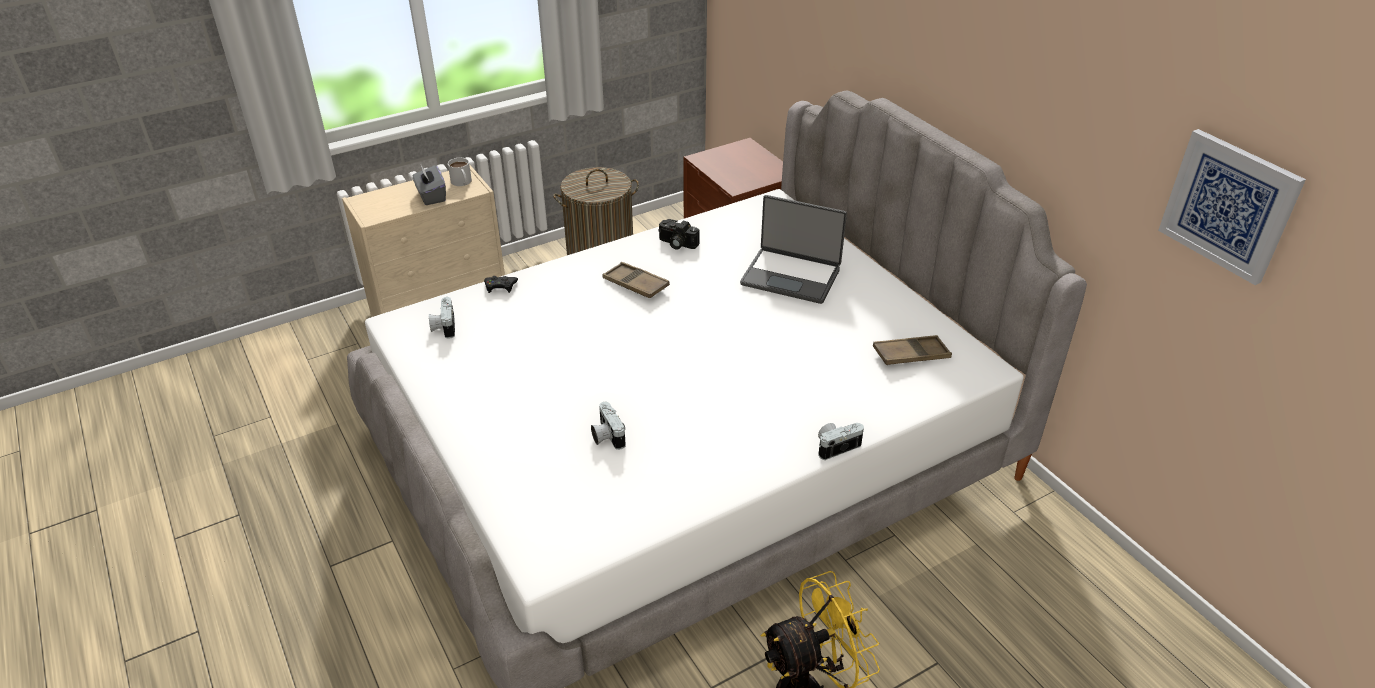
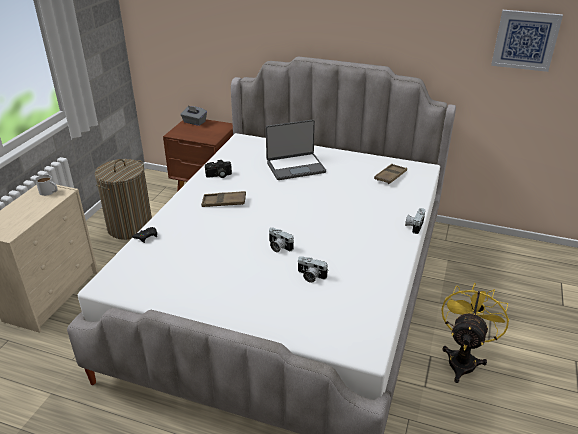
camera: 40 degrees left, 5 degrees down
grey tissue box [413,165,446,205] -> grey tissue box moved to [181,106,207,126]
camera [429,297,455,339] -> camera moved to [269,228,294,252]

